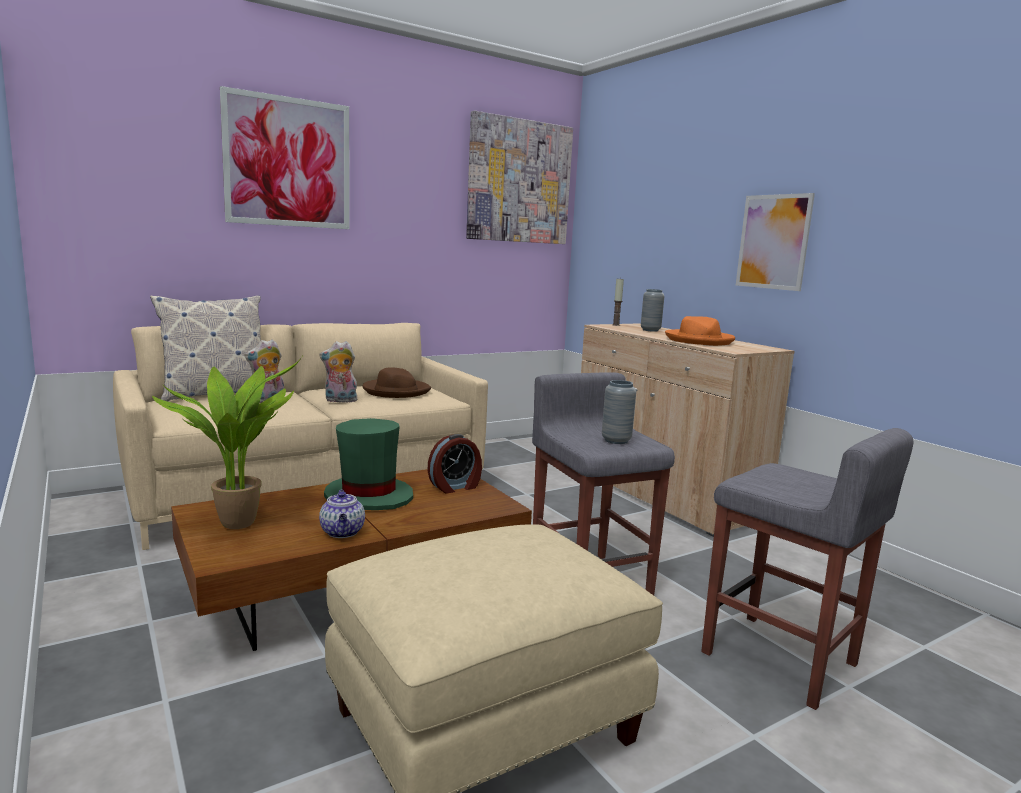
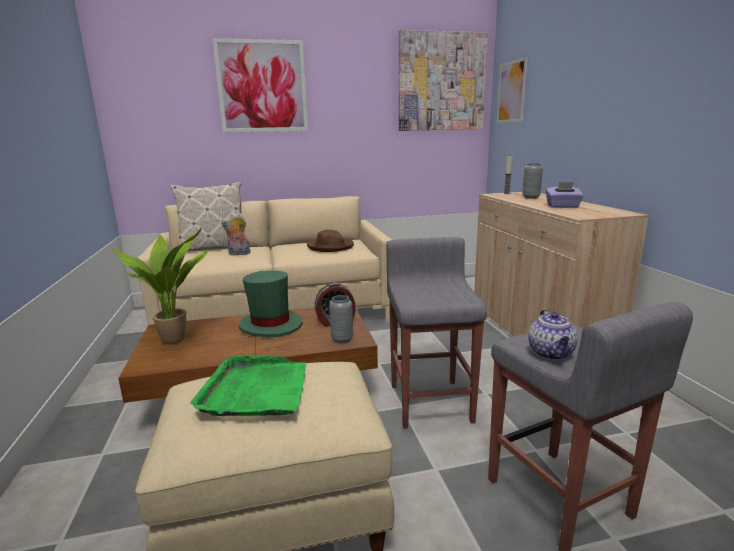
camera: 20 degrees right, 5 degrees up
plush toy [319,341,359,403] -> none
teapot [319,489,365,538] -> teapot moved to [528,309,578,360]
grey vase [602,380,636,444] -> grey vase moved to [329,295,353,343]
orange hat [665,316,735,346] -> purple tissue box [546,182,584,208]
picture [736,193,815,291] -> picture moved to [497,57,528,123]
none -> green tray [190,355,306,416]

